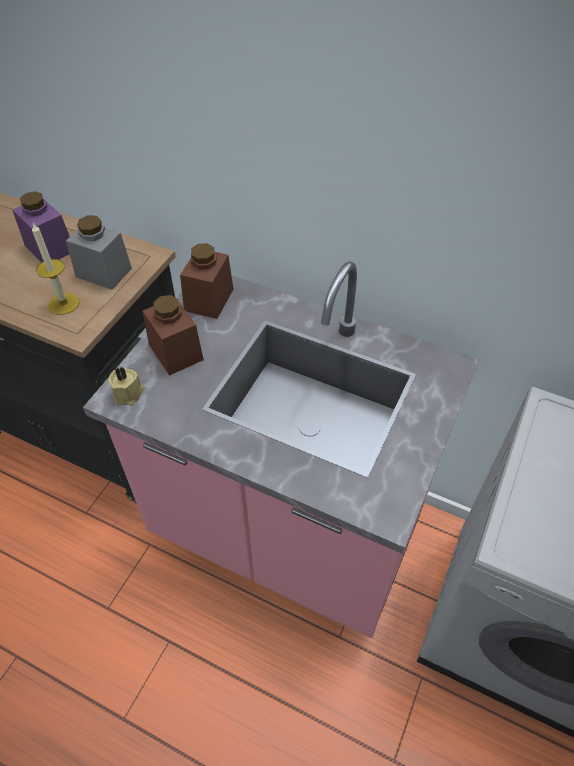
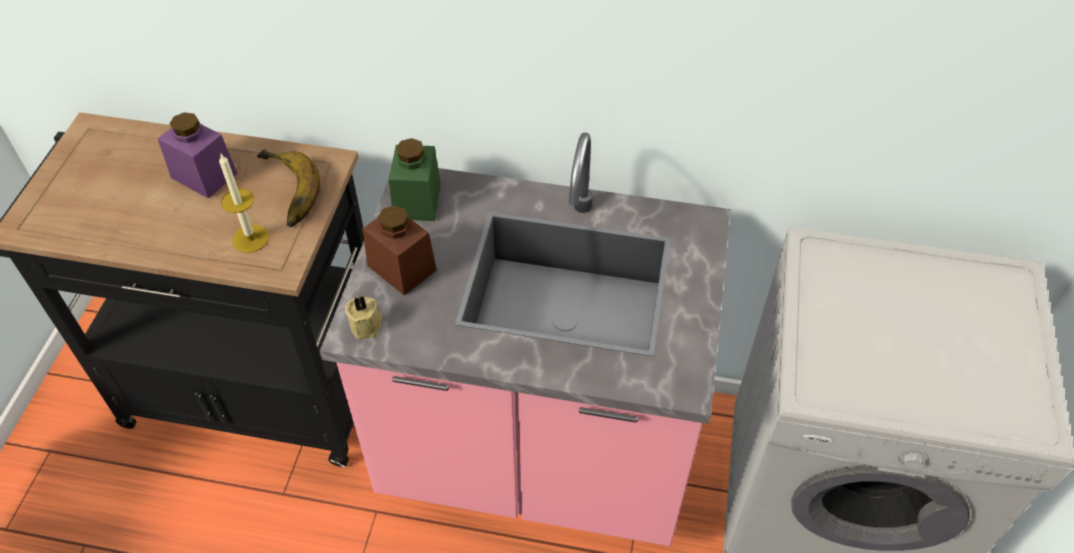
camera: 15 degrees left, 0 degrees up
grey jar [66,215,132,290] -> banana [257,149,320,227]
brown jar [180,243,233,319] -> green jar [389,138,441,221]

